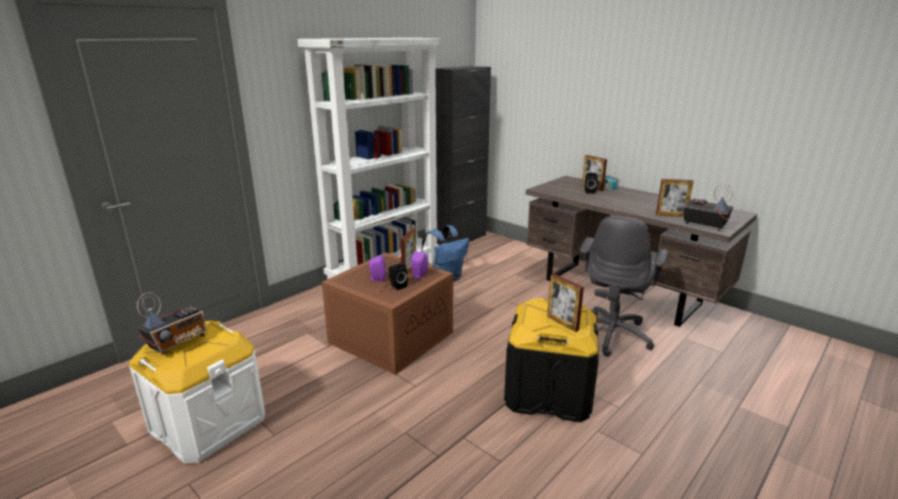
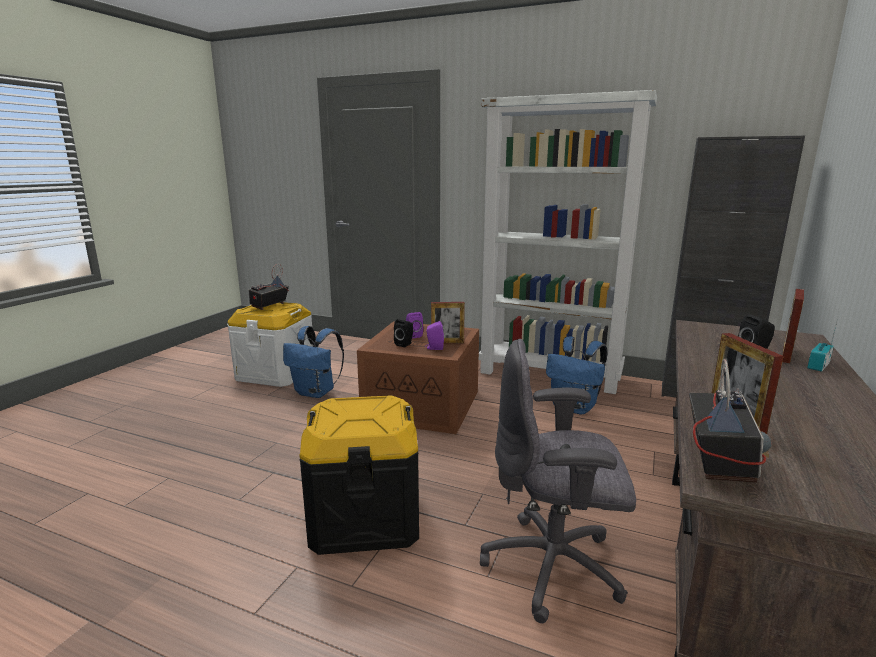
camera: 70 degrees right, 5 degrees down
radio [137,293,207,355] -> radio turned 105 degrees clockwise [248,264,289,310]
picture frame [547,274,584,332] -> none
none -> blue backpack [283,326,344,398]

